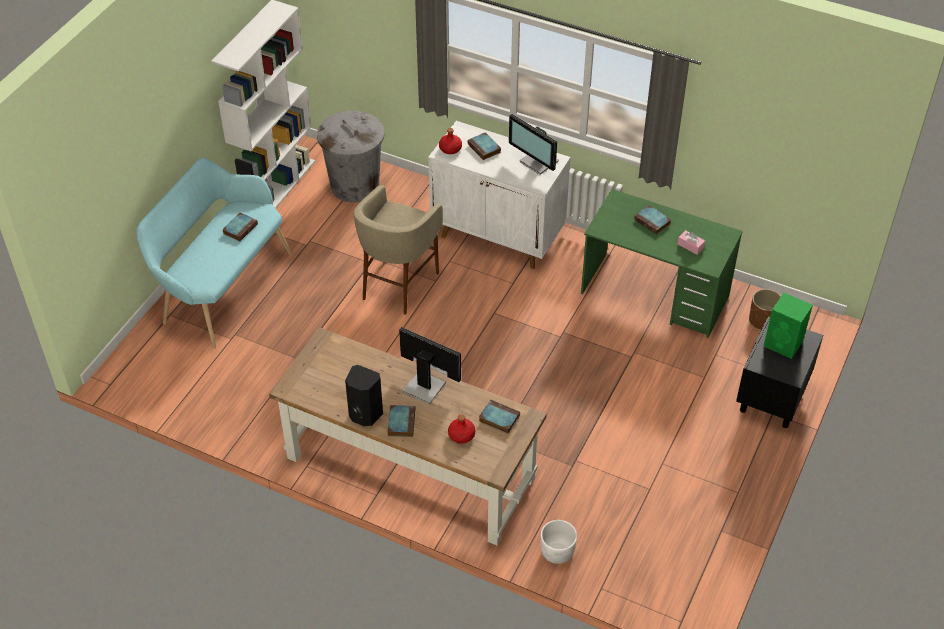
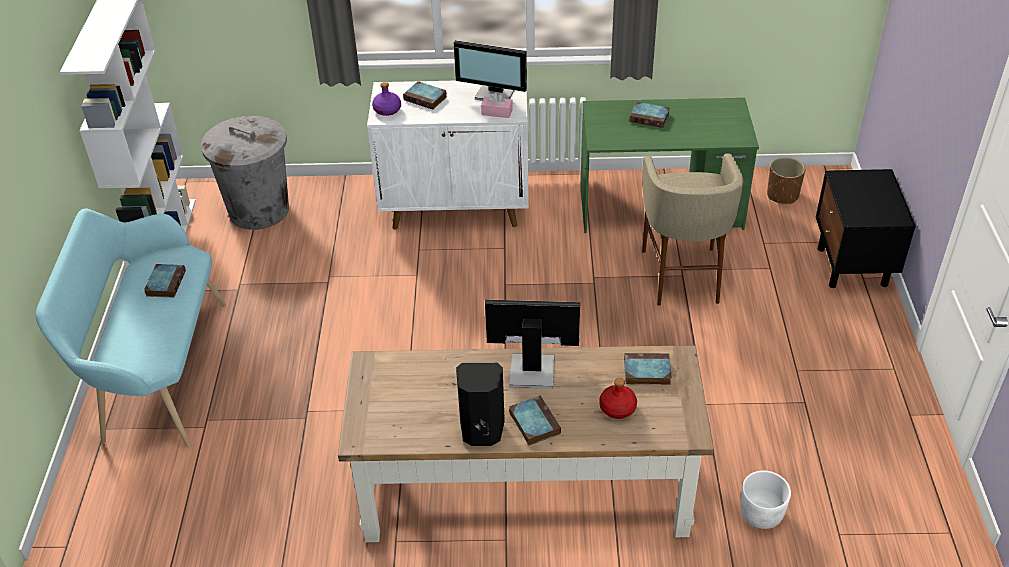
camera: 25 degrees left, 5 degrees down
beige stool [354,185,443,315] -> beige stool moved to [642,153,743,306]
red bottle [439,128,462,154] -> purple bottle [372,82,401,116]
pink tissue box [678,230,705,255] -> pink tissue box moved to [481,92,513,118]
green speaker [764,293,813,359] -> none

